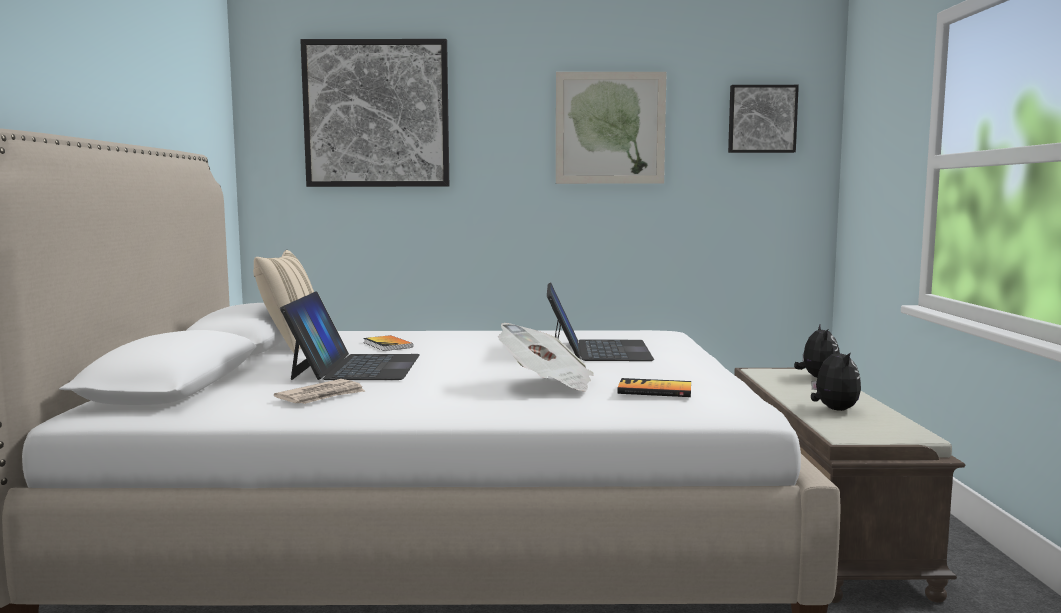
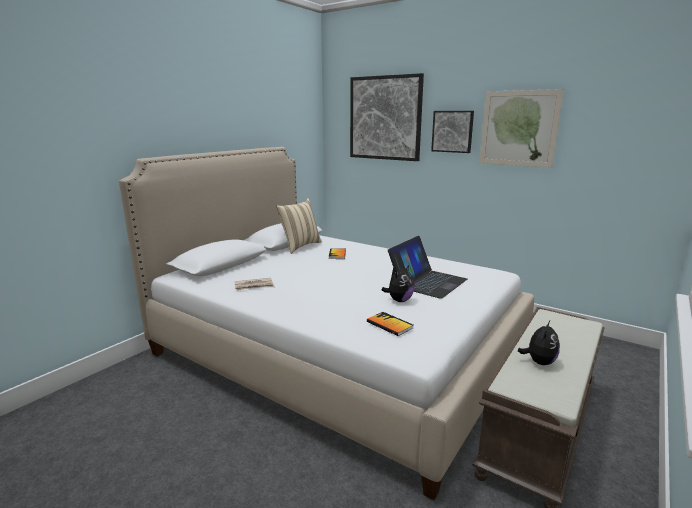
camera: 35 degrees right, 10 degrees up
laptop [280,291,420,380] -> none
newspaper [498,323,594,392] -> none
picture [728,85,799,153] -> picture moved to [431,111,474,153]
plush toy [794,325,840,378] -> plush toy moved to [382,265,414,302]

